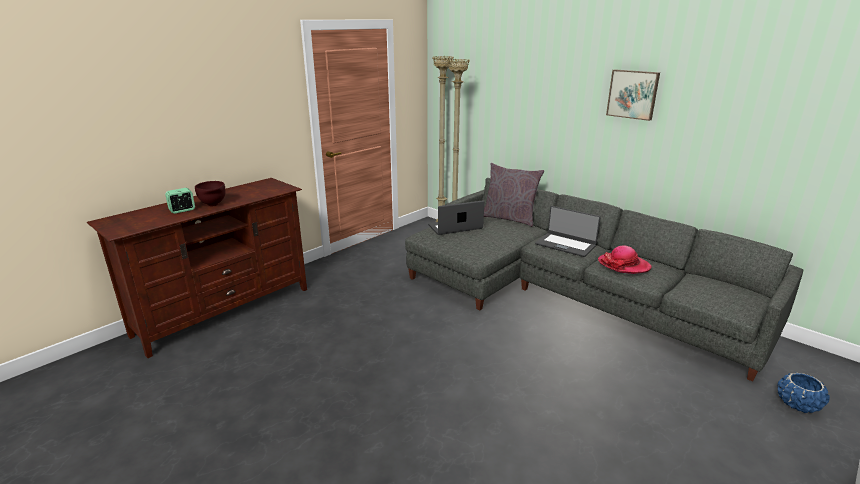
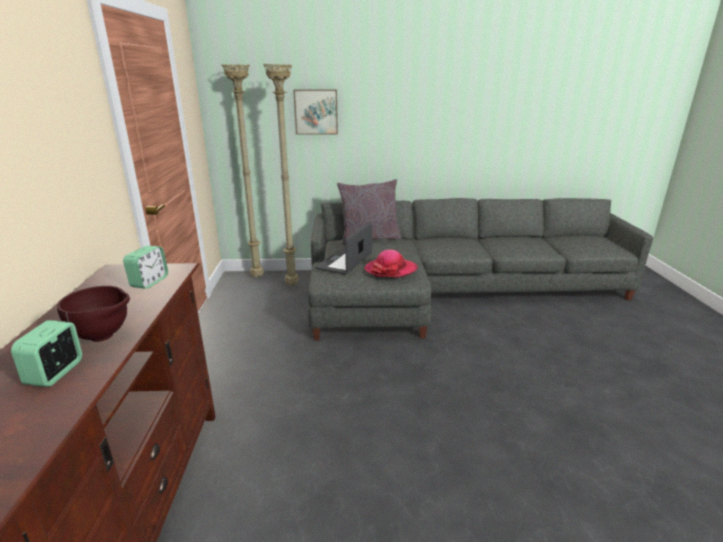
camera: 45 degrees left, 0 degrees up
laptop [535,206,601,257] -> none
hat [598,245,652,274] -> hat moved to [364,250,418,278]
picture [606,70,660,121] -> picture moved to [293,89,338,135]
blue planter [777,372,830,413] -> none
none -> alarm clock [123,246,168,289]

